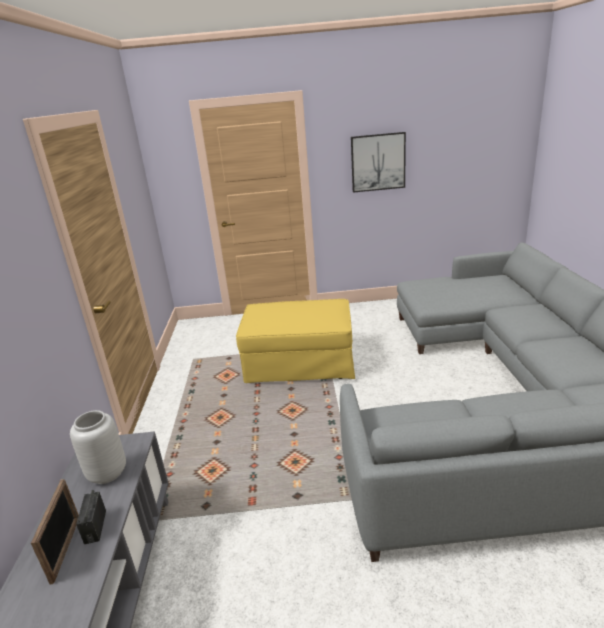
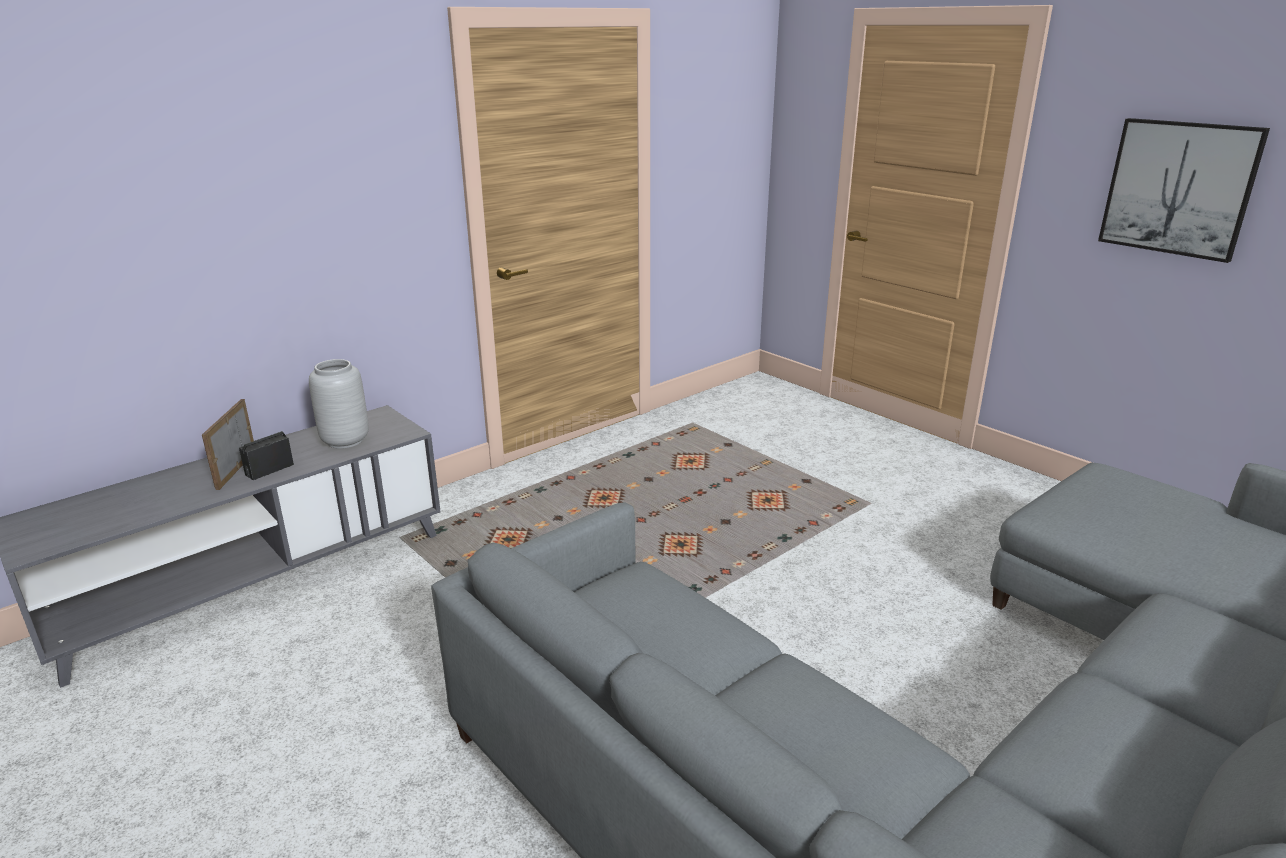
camera: 50 degrees right, 0 degrees up
picture frame [31,479,79,584] -> picture frame turned 135 degrees clockwise [202,399,254,490]
yellow ottoman [236,299,355,383] -> none

